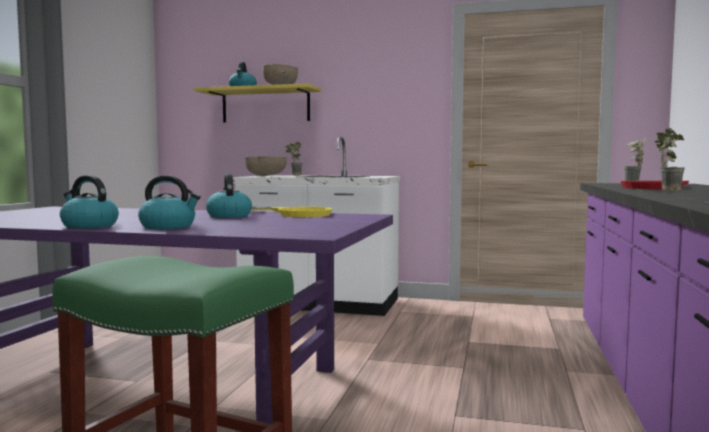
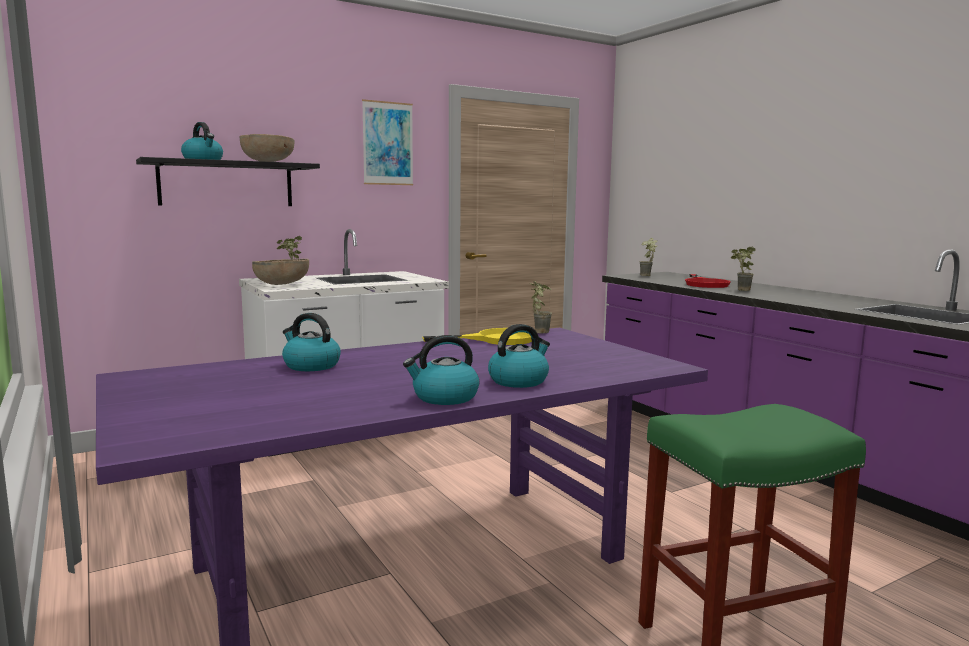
camera: 45 degrees left, 5 degrees up
yellow shelf [194,83,321,123] -> black shelf [136,157,320,206]
kettle [206,173,252,218] -> kettle moved to [282,313,341,371]
none -> picture [362,99,413,185]
none -> potted plant [530,281,552,333]

